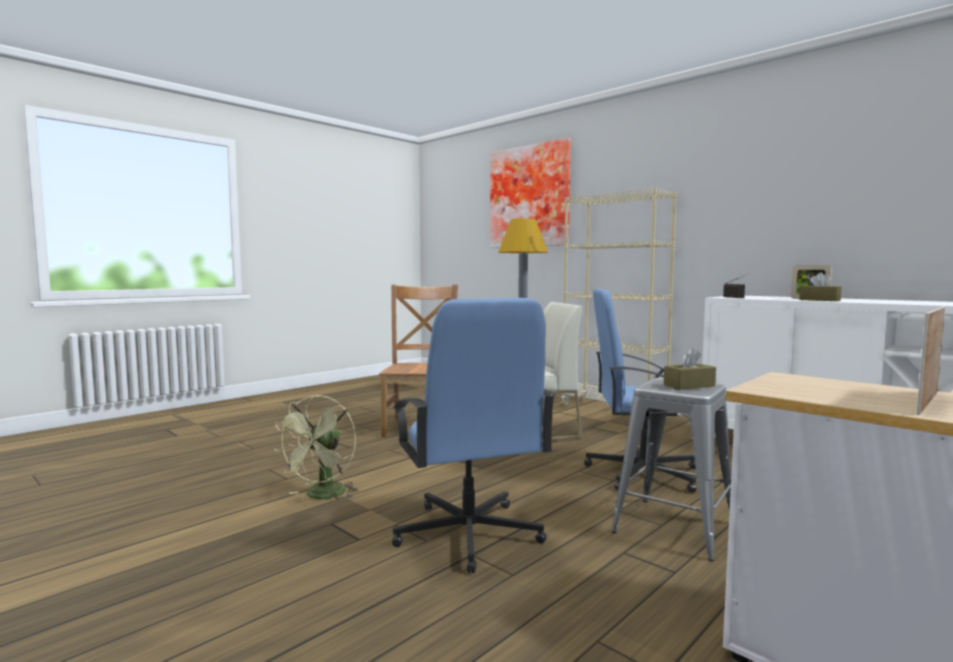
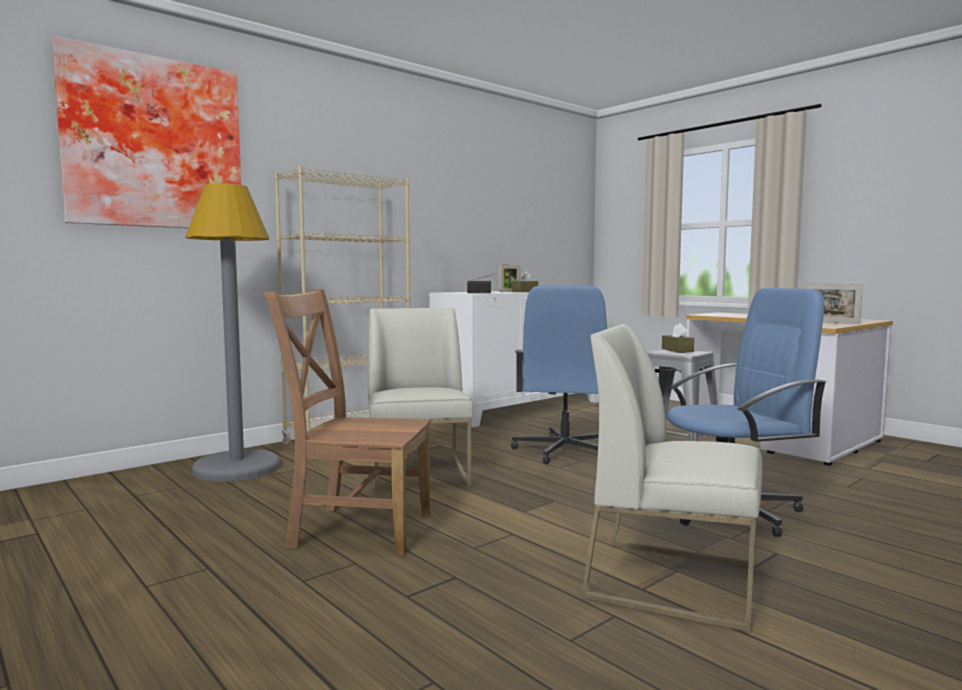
camera: 85 degrees left, 0 degrees up
green fan [273,395,359,499] -> white chair [581,324,762,632]

